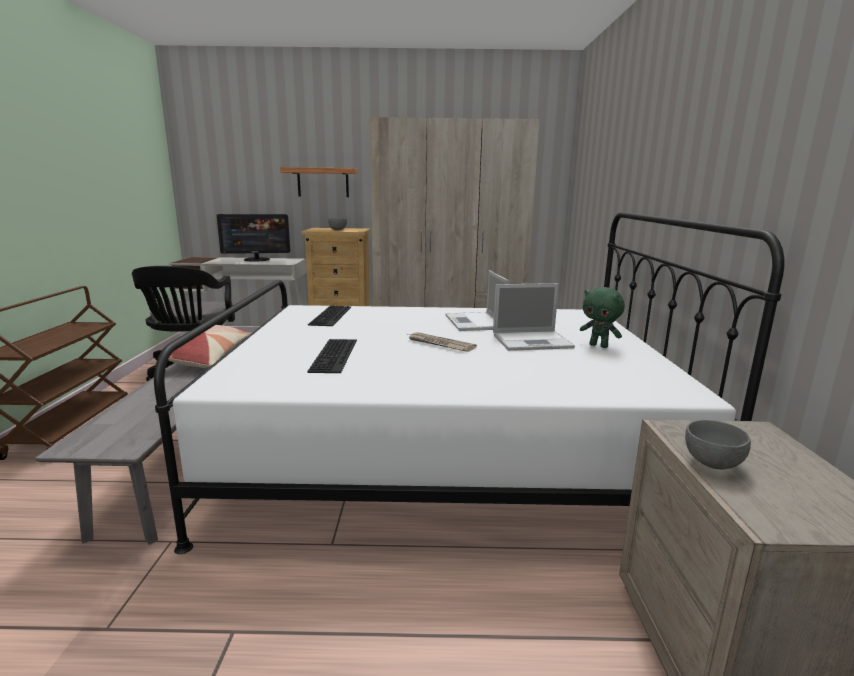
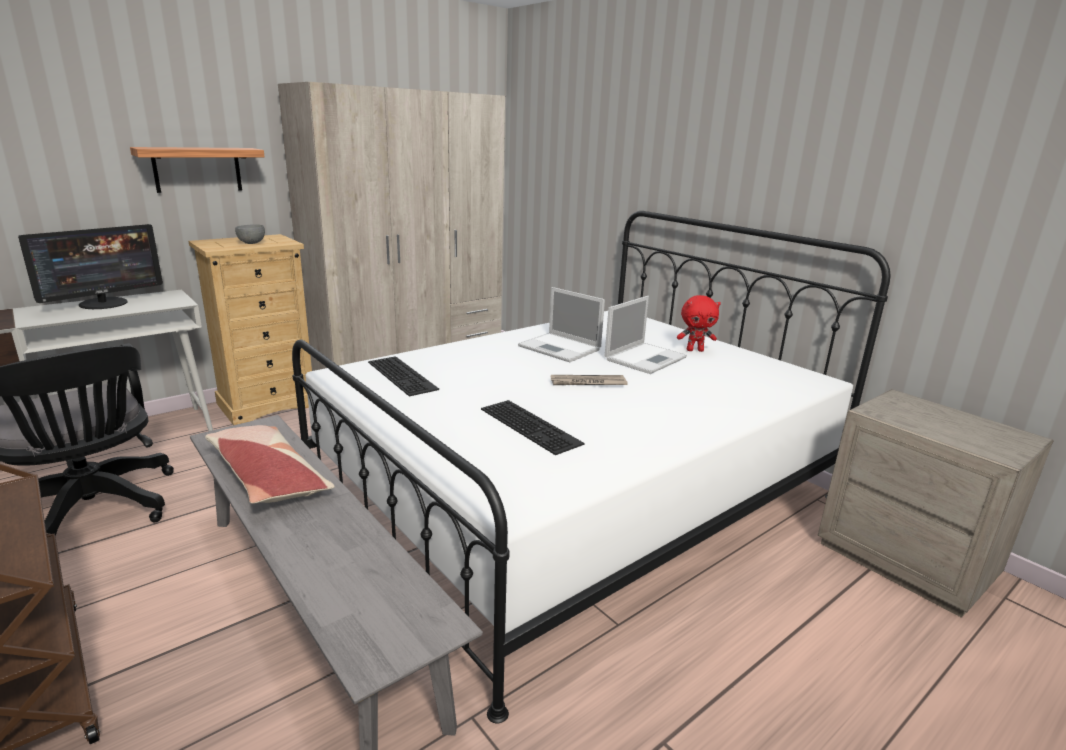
camera: 40 degrees left, 5 degrees up
green plush toy [580,287,625,348] -> red plush toy [677,295,721,352]
grey bowl [685,420,751,470] -> none

